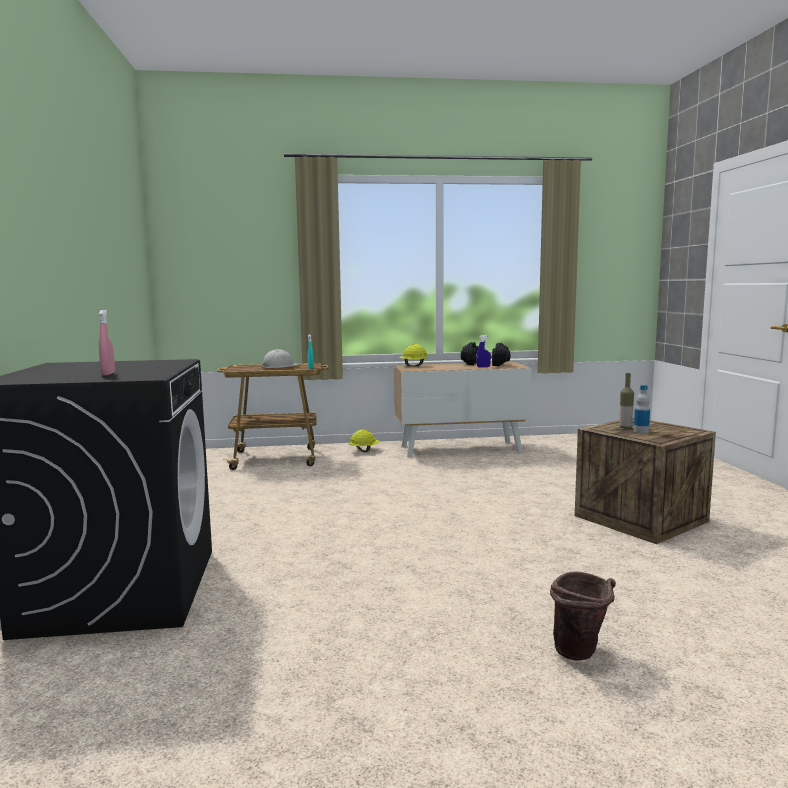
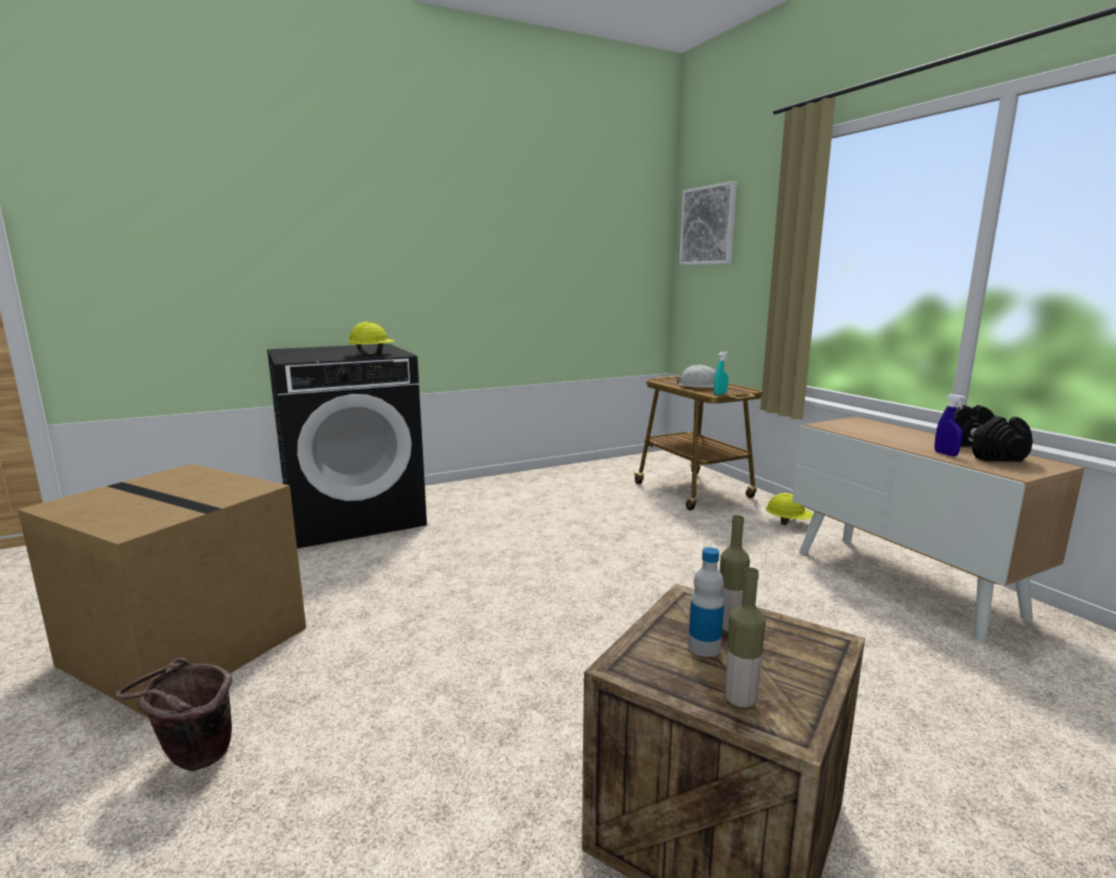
camera: 70 degrees right, 5 degrees up
pink spray bottle [99,310,115,376] -> none
yellow hard hat [399,344,428,367] -> yellow hard hat moved to [348,322,395,355]
none -> cardboard box [18,464,306,718]
none -> picture [679,181,737,265]
none -> bottle [725,567,766,710]

